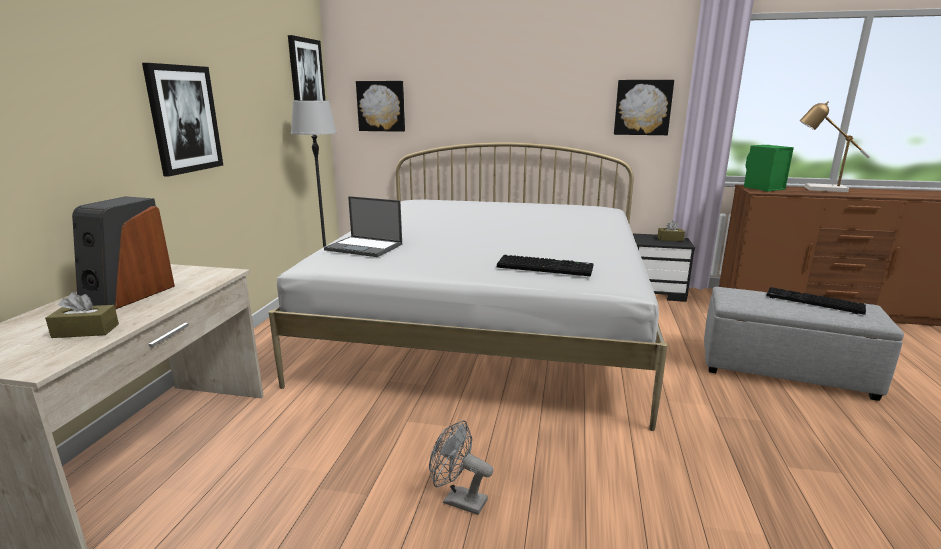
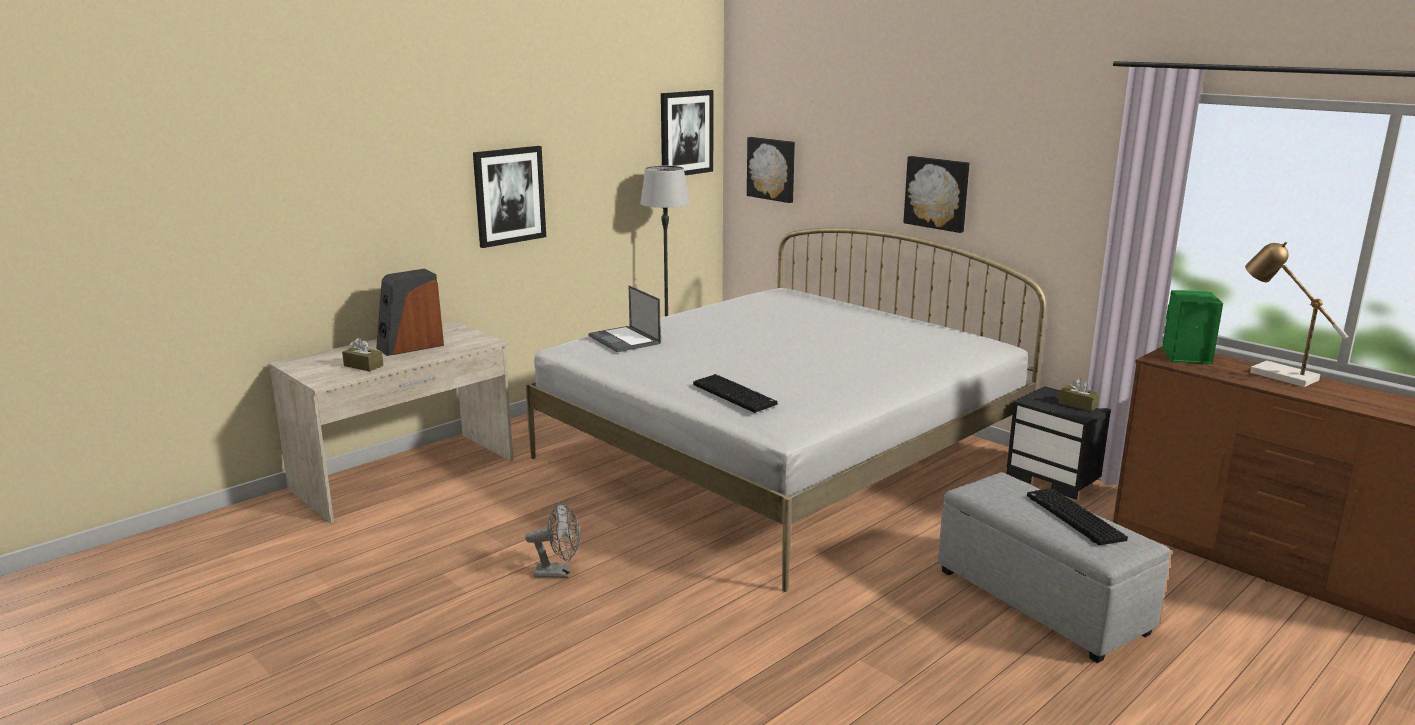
camera: 35 degrees right, 0 degrees up
grey fan [429,420,493,515] -> grey fan turned 120 degrees clockwise [525,502,580,578]
picture [614,80,674,135] -> picture moved to [903,156,969,233]

